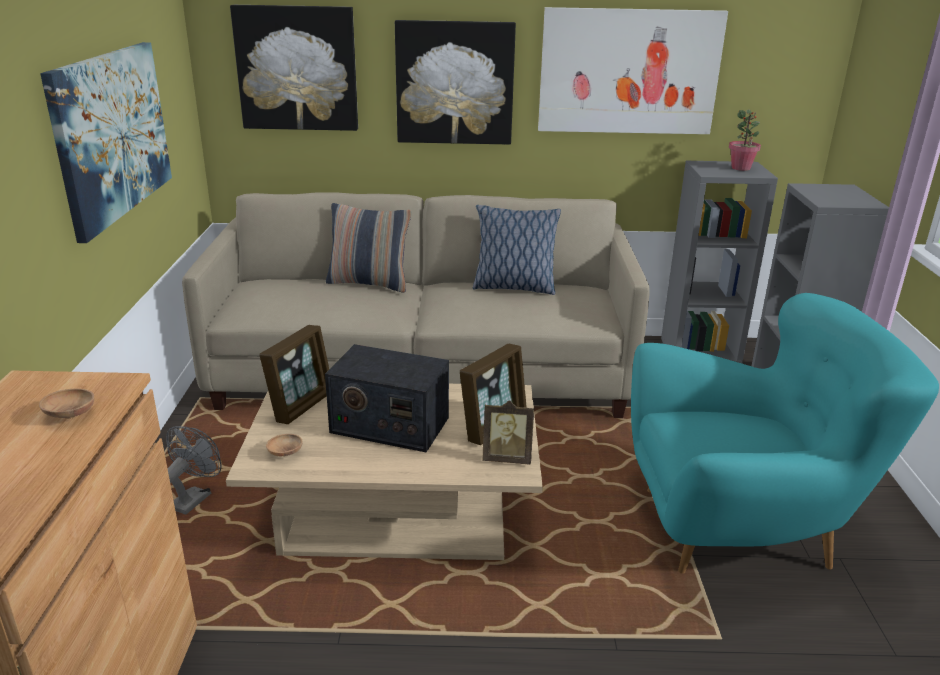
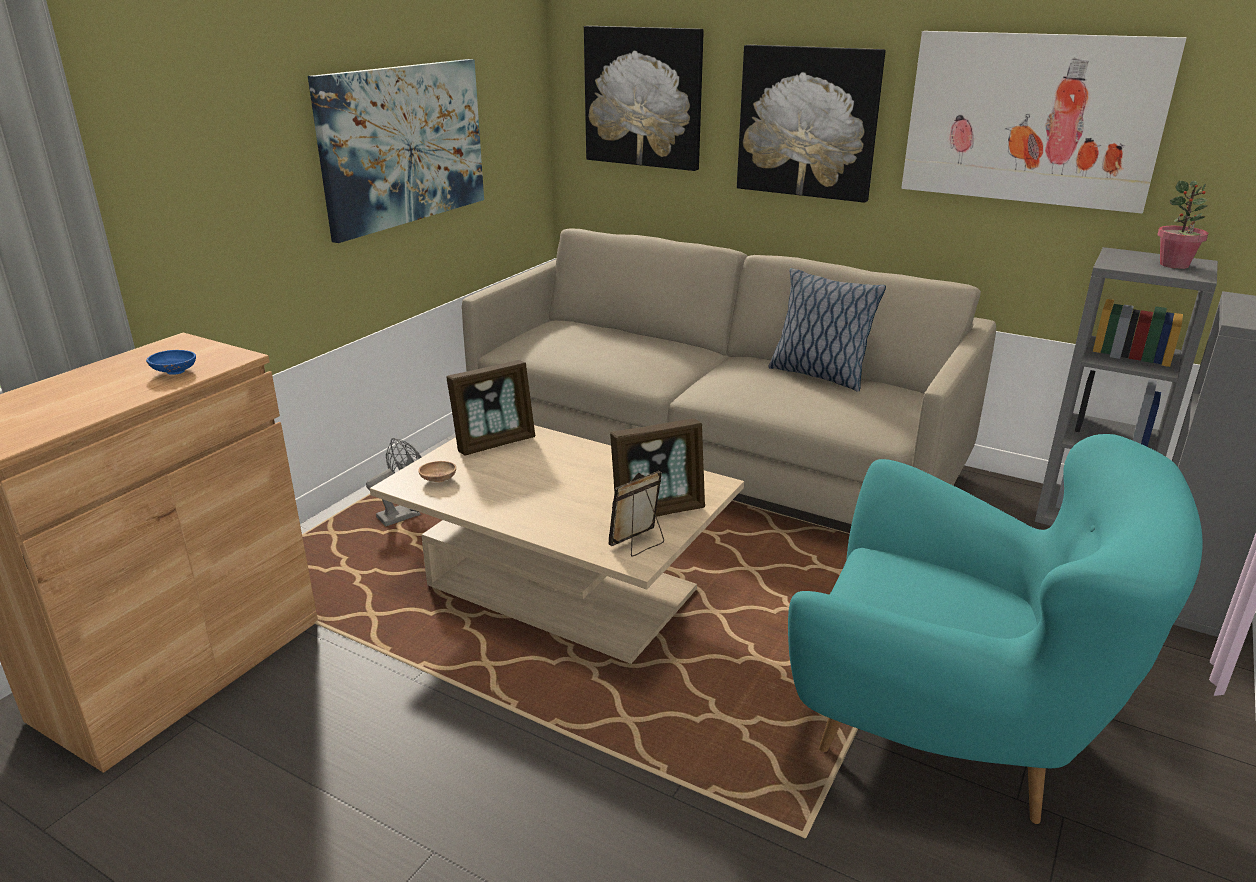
camera: 30 degrees right, 0 degrees up
brown bowl [39,389,94,419] -> blue bowl [146,350,196,375]
radio [325,344,449,452] -> none
pillow [326,203,412,292] -> none
picture frame [482,400,534,464] -> picture frame turned 105 degrees clockwise [609,471,664,557]

